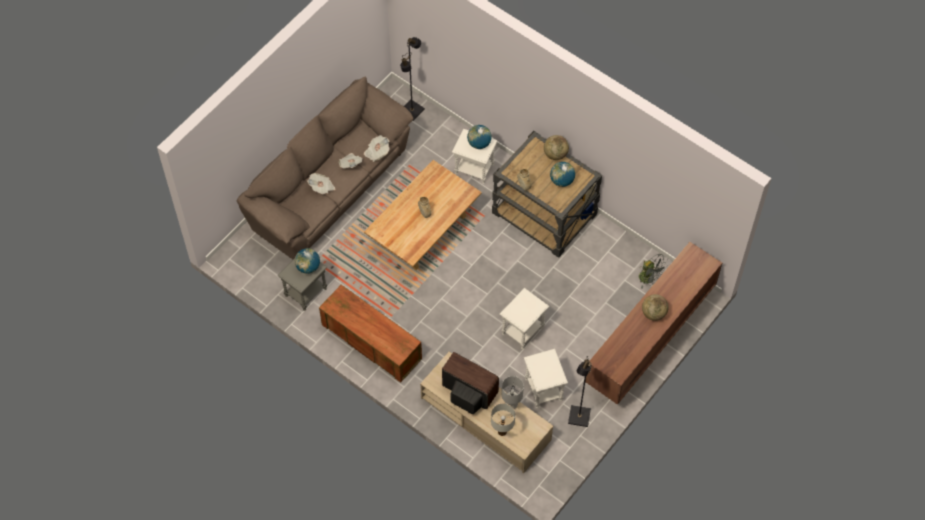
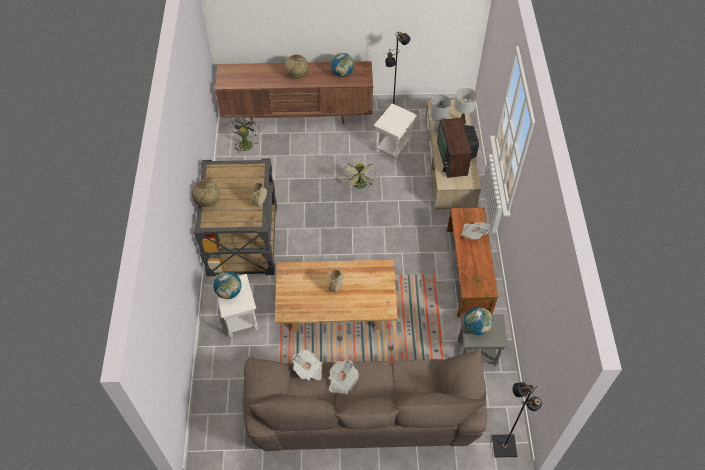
camera: 130 degrees left, 5 degrees down
newspaper [307,173,336,194] -> newspaper moved to [461,222,489,240]
black floor lamp [400,37,425,121] -> black floor lamp moved to [492,382,542,458]
white side table [500,288,550,350] -> green fan [343,160,376,189]
globe [550,162,575,187] -> globe moved to [331,53,354,77]

